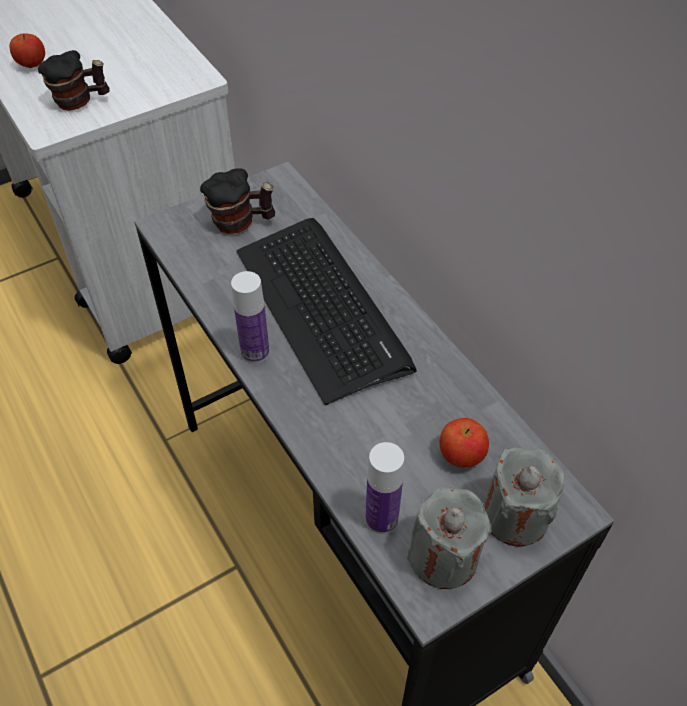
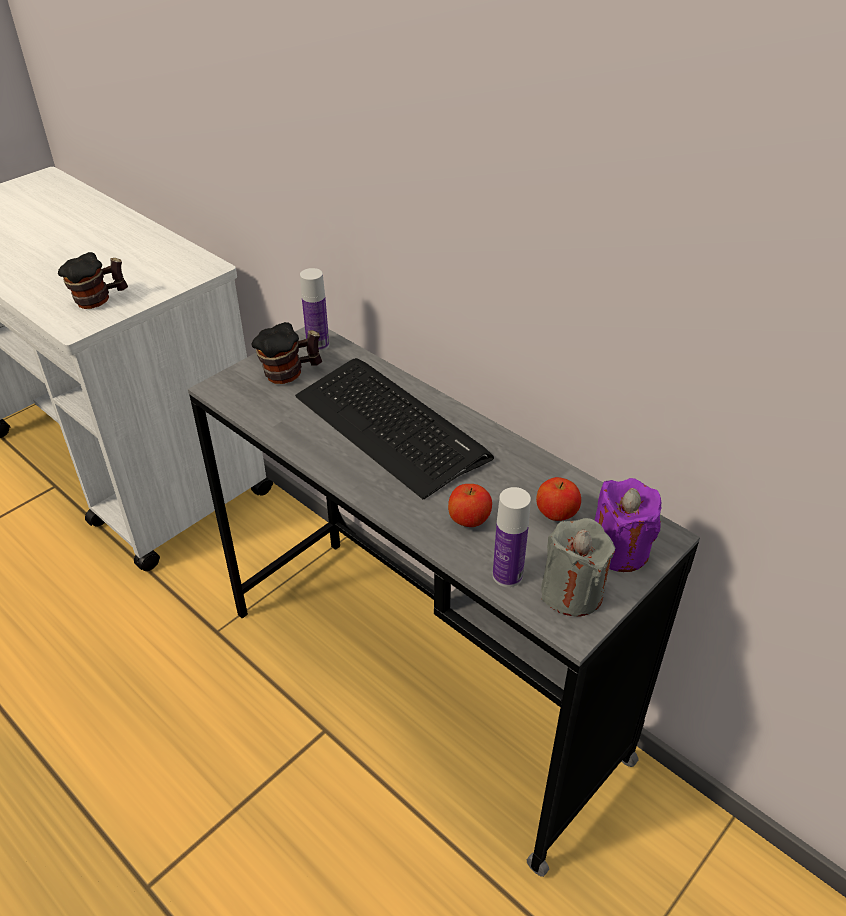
camera: 15 degrees left, 10 degrees down
apple [9,33,45,68] -> apple moved to [448,484,492,527]
bottle [231,271,269,364] -> bottle moved to [300,268,329,352]
grey candle [483,447,565,547] -> purple candle [595,478,662,572]

